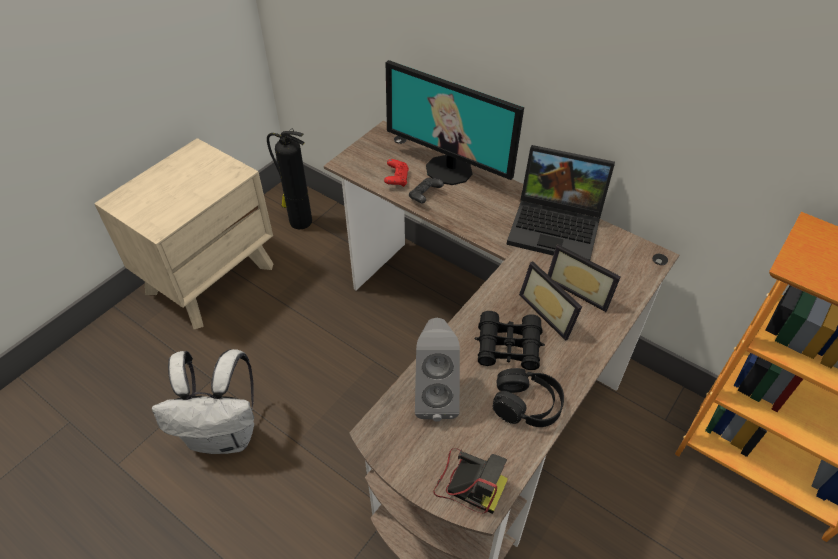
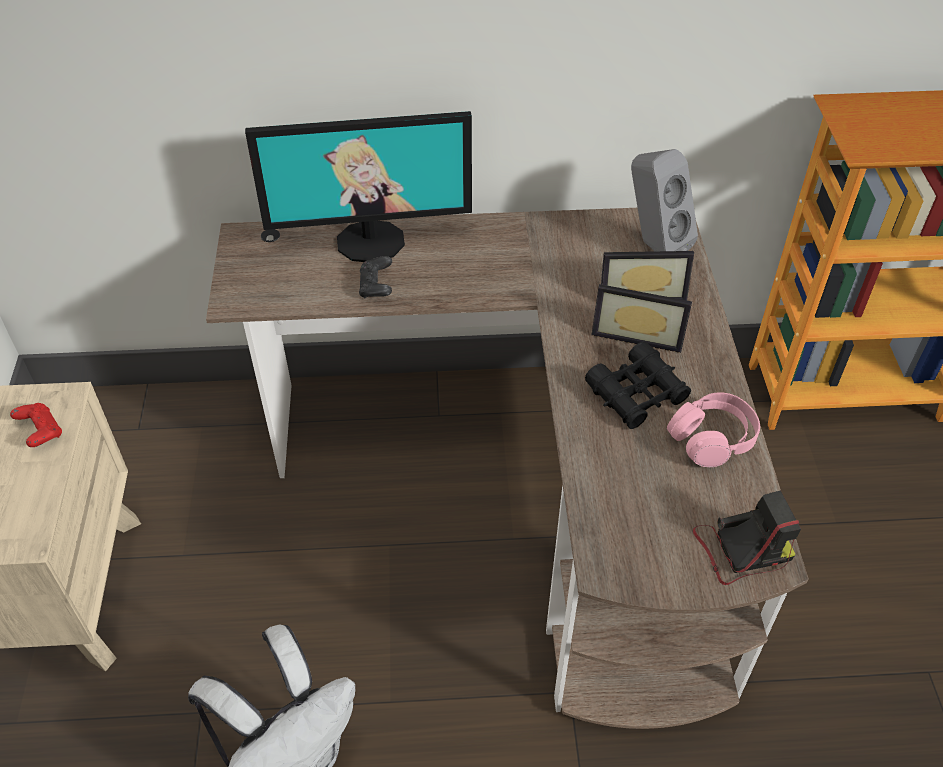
camera: 40 degrees left, 0 degrees up
fire extinguisher [267,129,312,229] -> none
red game controller [384,159,409,187] -> red game controller moved to [10,403,62,447]
grey speaker [415,318,460,421] -> grey speaker moved to [631,149,698,251]
black headphones [493,368,564,427] -> pink headphones [667,392,760,467]
laptop [507,145,615,260] -> none

